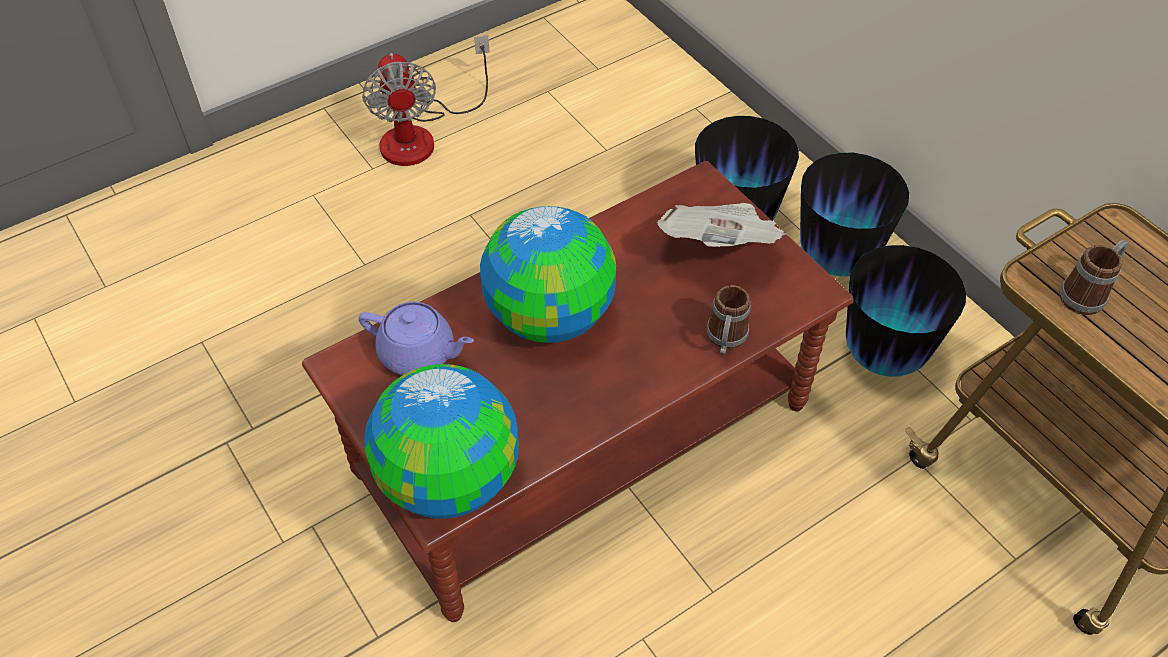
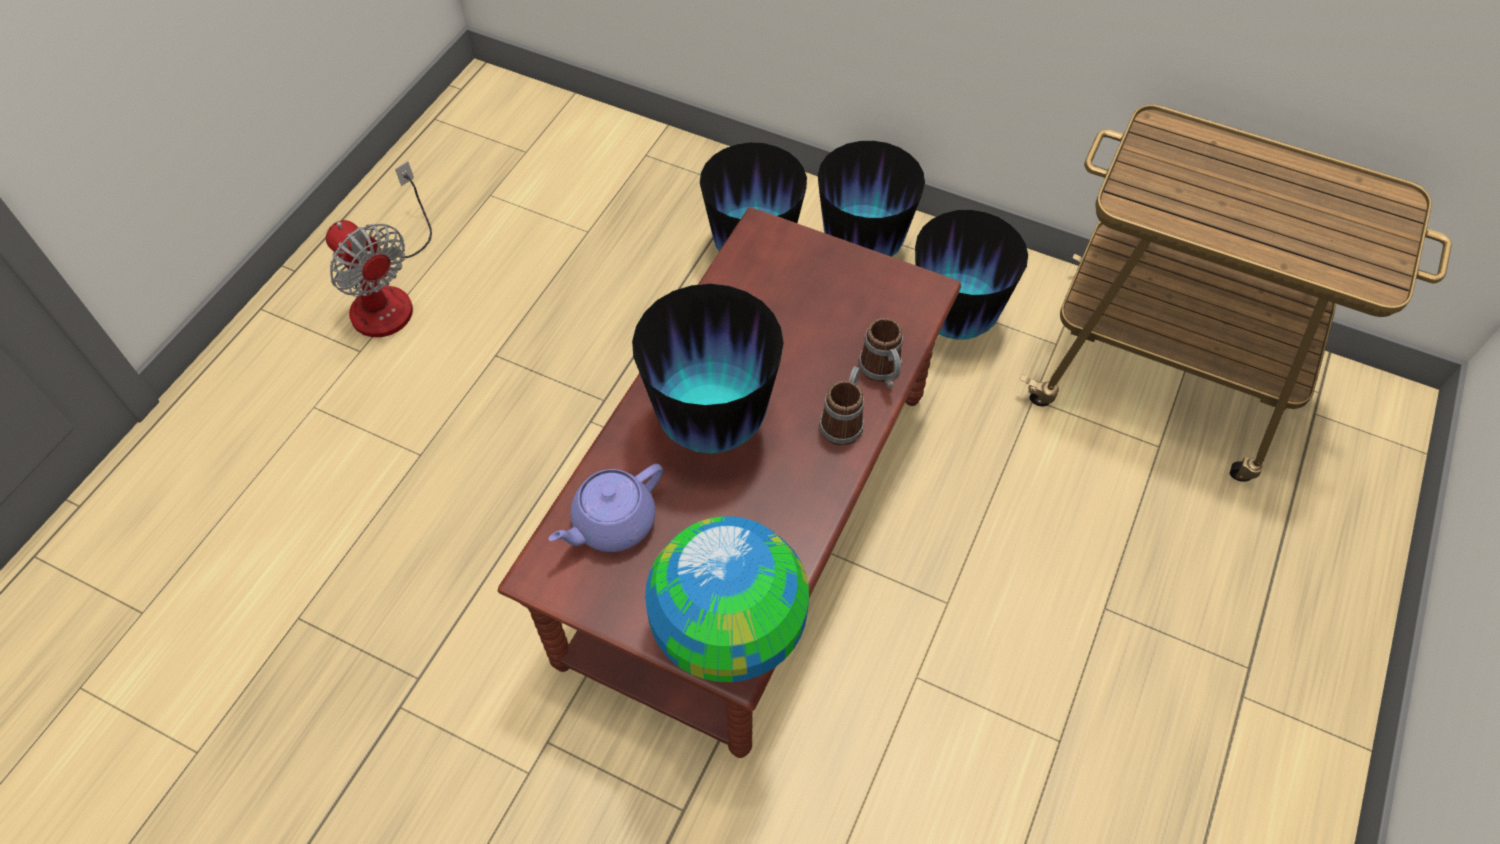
camera: 30 degrees left, 5 degrees up
purple teapot [359,302,474,375] -> purple teapot turned 150 degrees clockwise [549,464,663,552]
globe [480,206,616,343] -> vase [632,284,784,454]
newspaper [657,203,786,247] -> none
mug [1059,239,1129,315] -> mug moved to [819,366,864,446]

